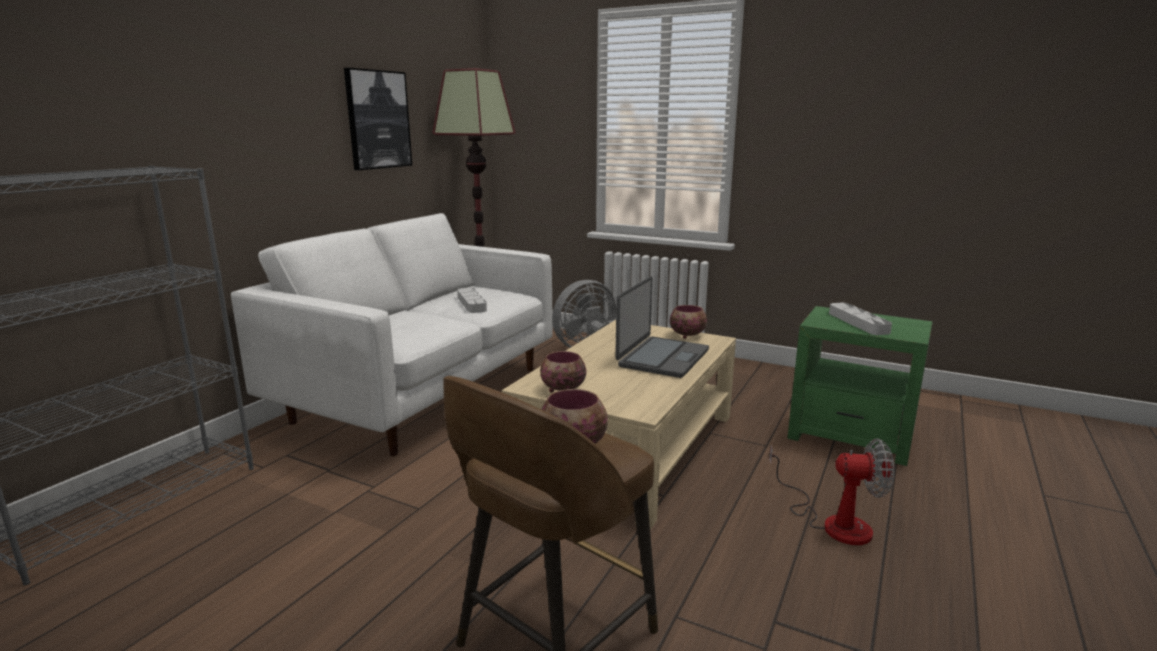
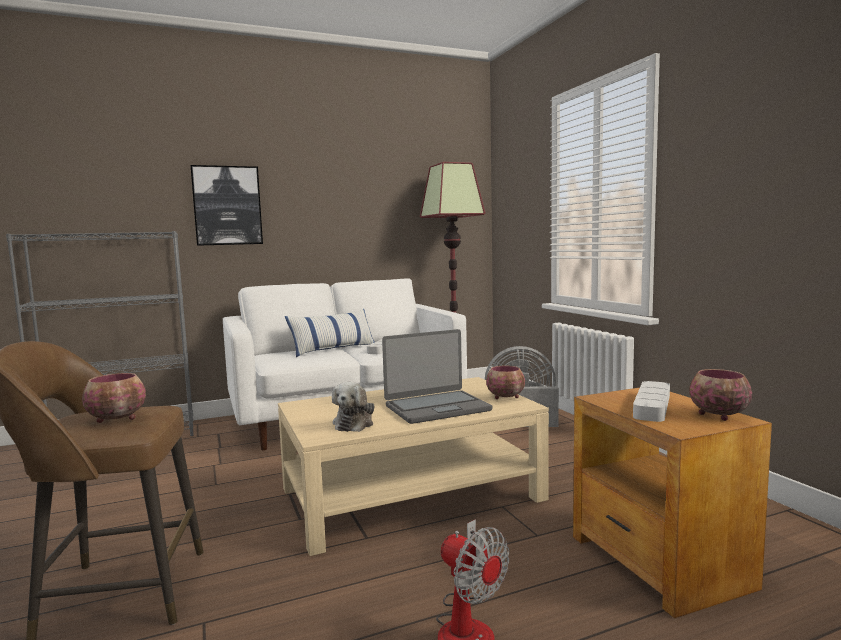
camera: 40 degrees right, 10 degrees down
picture [344,68,412,170] -> picture moved to [190,165,263,246]
bowl [540,351,586,393] -> bowl moved to [689,369,752,421]
green side table [787,306,933,466] -> brown side table [573,387,772,618]
none -> pillow [285,309,375,357]
none -> plush toy [332,382,374,432]

